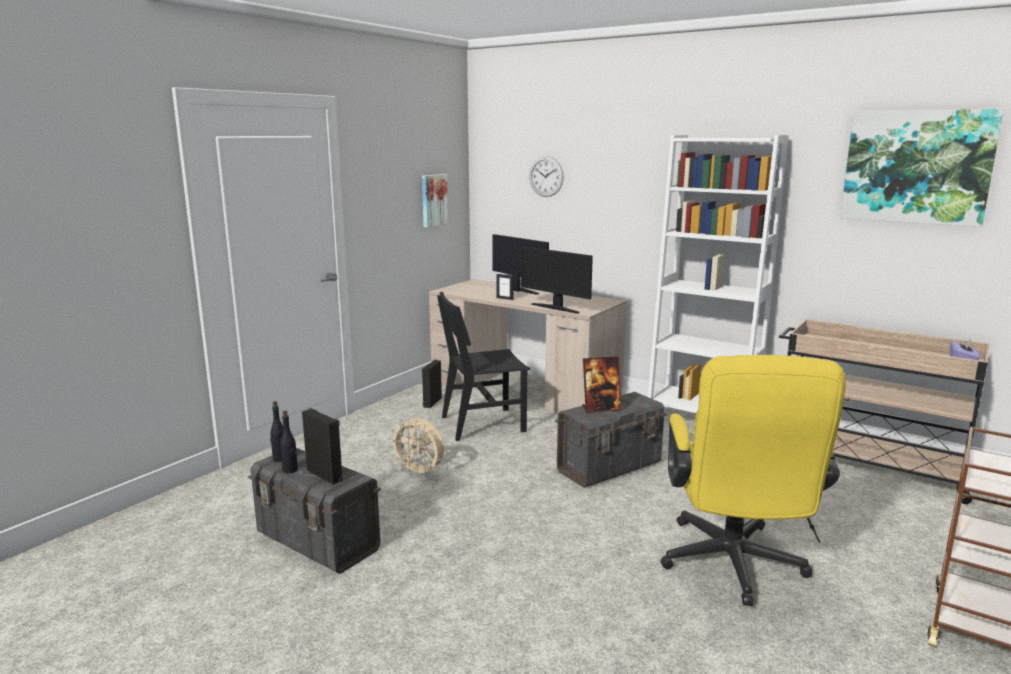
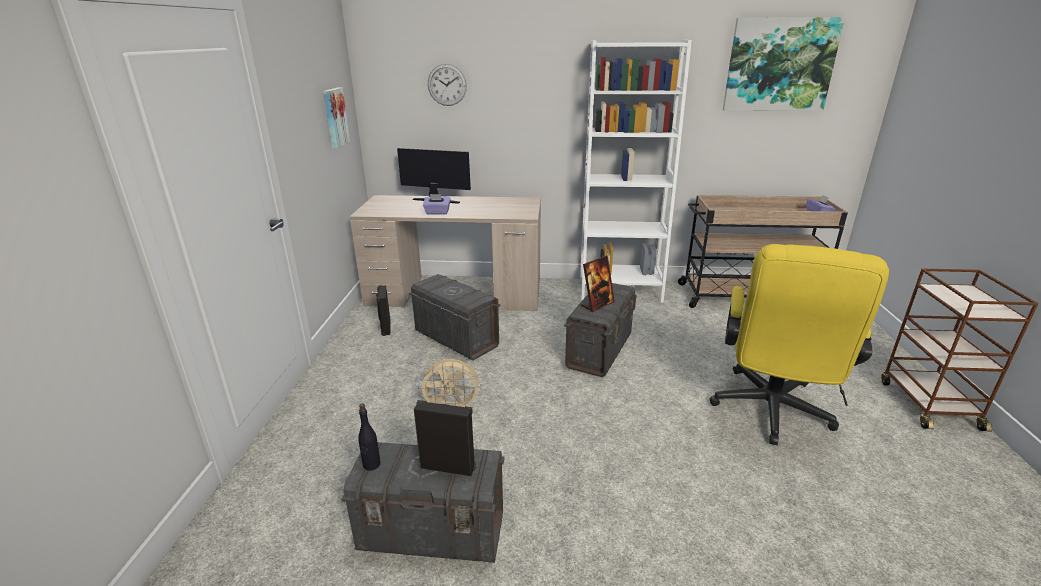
camera: 30 degrees left, 10 degrees up
black bottle [280,410,298,473] -> none
black chair [437,292,530,441] -> grey storage box [409,274,501,360]
picture frame [496,274,513,300] -> purple tissue box [423,194,451,215]
monitor [521,246,593,314] -> none
yellow office chair [660,355,846,606] -> yellow office chair turned 45 degrees clockwise [710,244,889,445]

